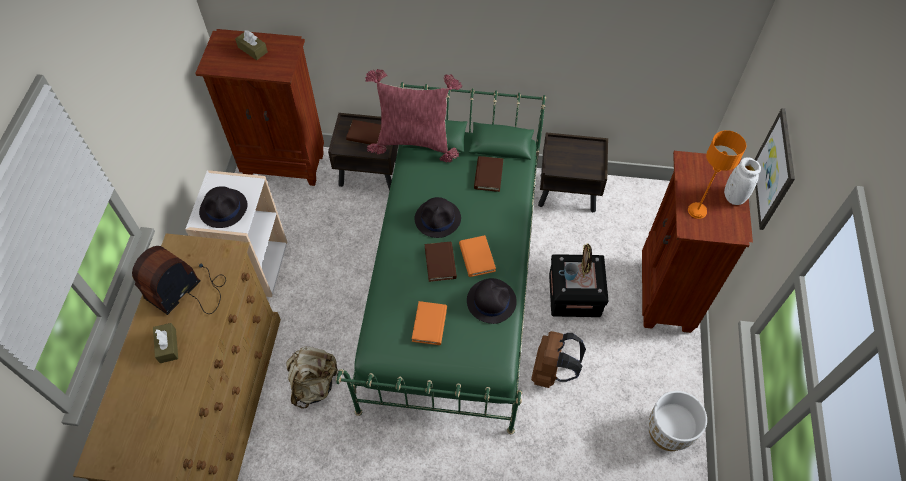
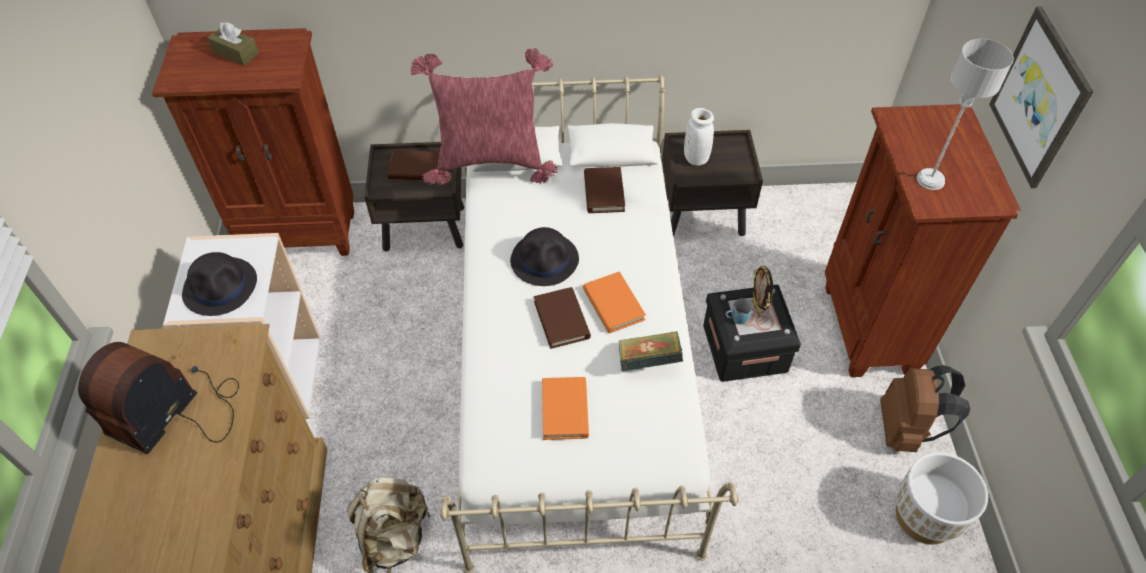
camera: 10 degrees left, 5 degrees down
brown tissue box [153,323,178,363] -> none
green bed [336,82,546,434] -> white bed [440,74,739,573]
black hat [467,278,517,324] -> book [619,331,683,372]
brown backpack [531,331,586,388] -> brown backpack moved to [880,365,970,452]
orange table lamp [688,130,746,219] -> grey table lamp [916,39,1014,190]
white vase [724,157,761,205] -> white vase moved to [684,108,714,166]

